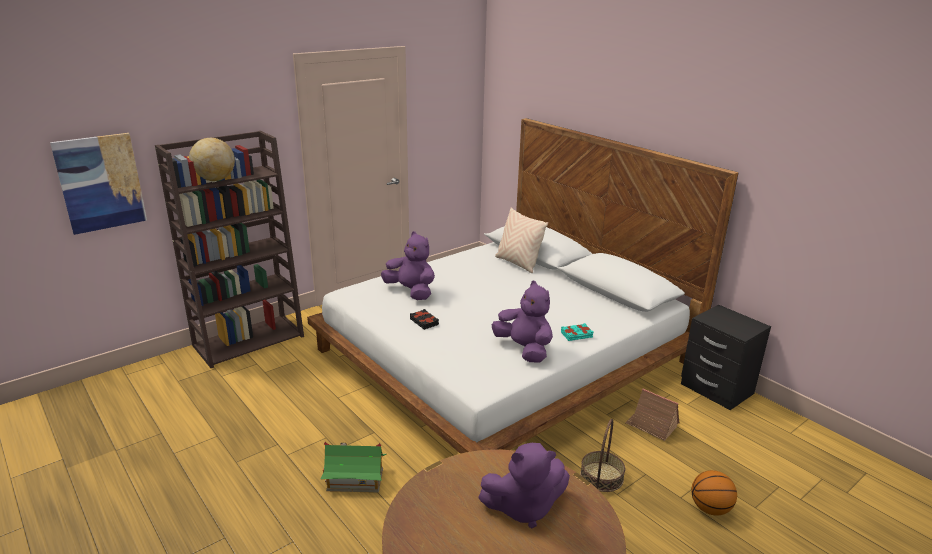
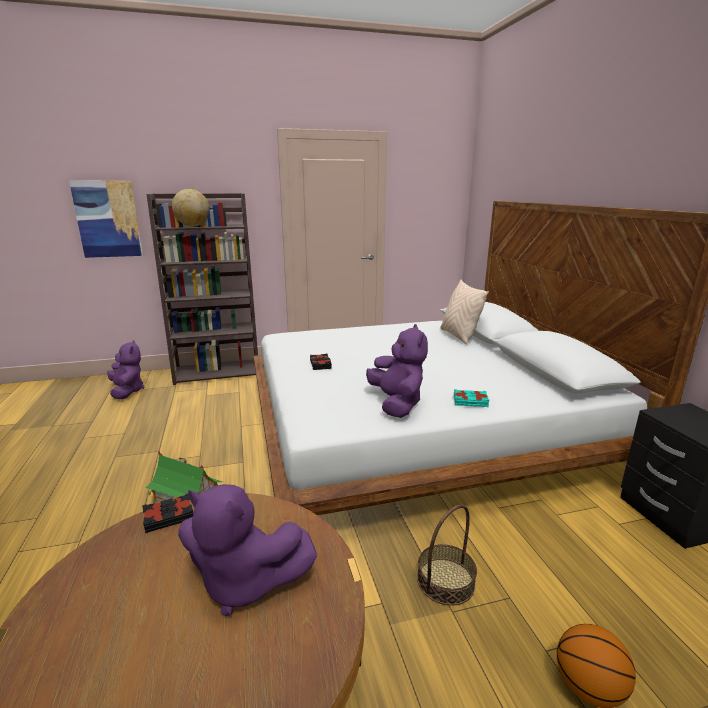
camera: 25 degrees right, 5 degrees down
purple plush toy [381,231,435,300] -> purple plush toy moved to [108,340,144,399]
toy house [625,389,679,441] -> none
none -> black book [142,494,193,533]

